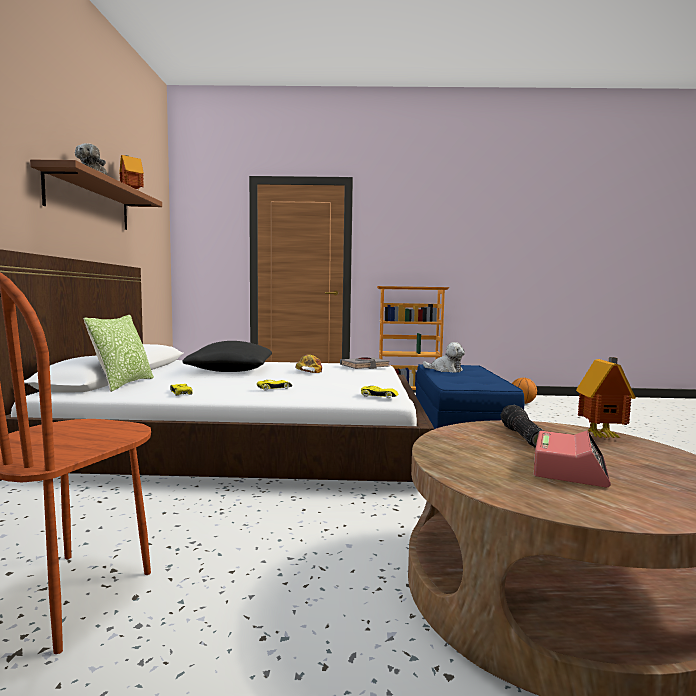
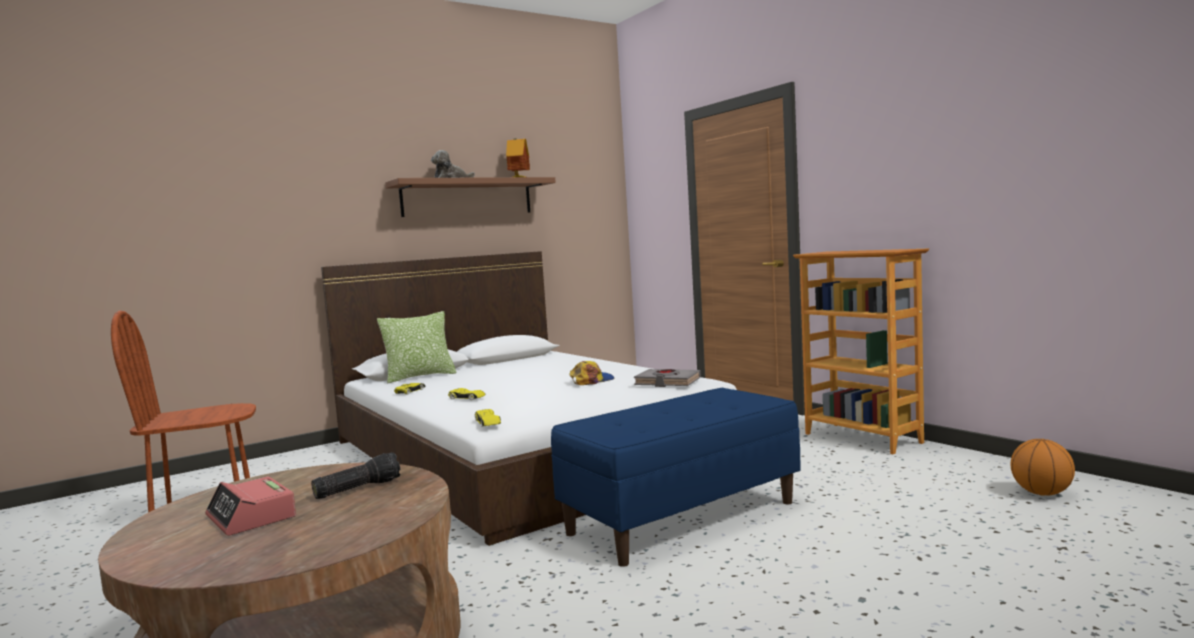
camera: 55 degrees right, 0 degrees up
black pillow [182,341,272,372] -> none
plush toy [423,342,465,373] -> none
alarm clock [534,431,611,487] -> alarm clock turned 60 degrees clockwise [205,476,296,536]
toy house [576,357,636,438] -> none

